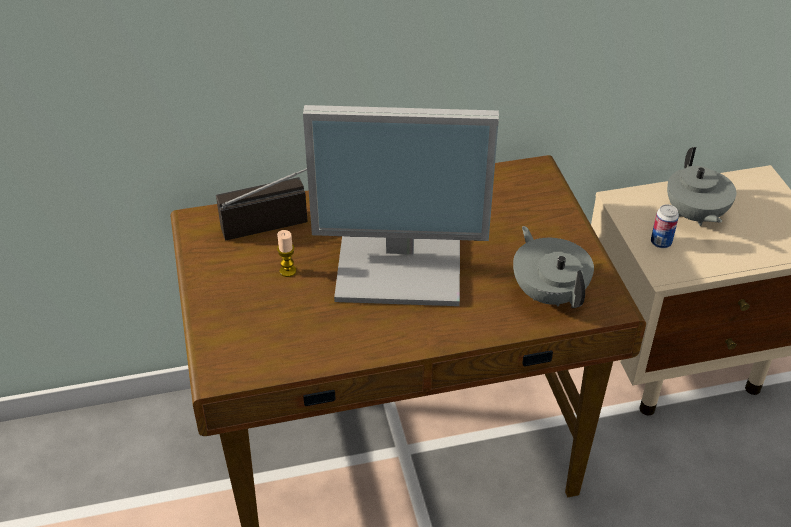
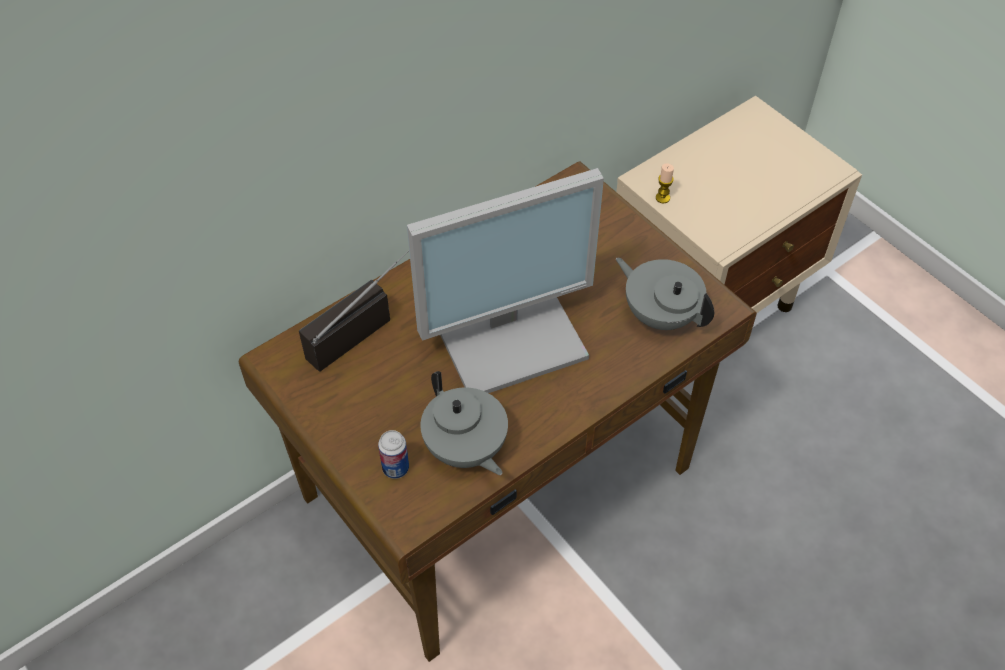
camera: 25 degrees left, 10 degrees up
candle [277,230,296,277] -> candle moved to [656,163,674,203]
can [651,204,679,248] -> can moved to [378,430,409,479]
grey teapot [667,147,736,226] -> grey teapot moved to [420,371,508,475]

